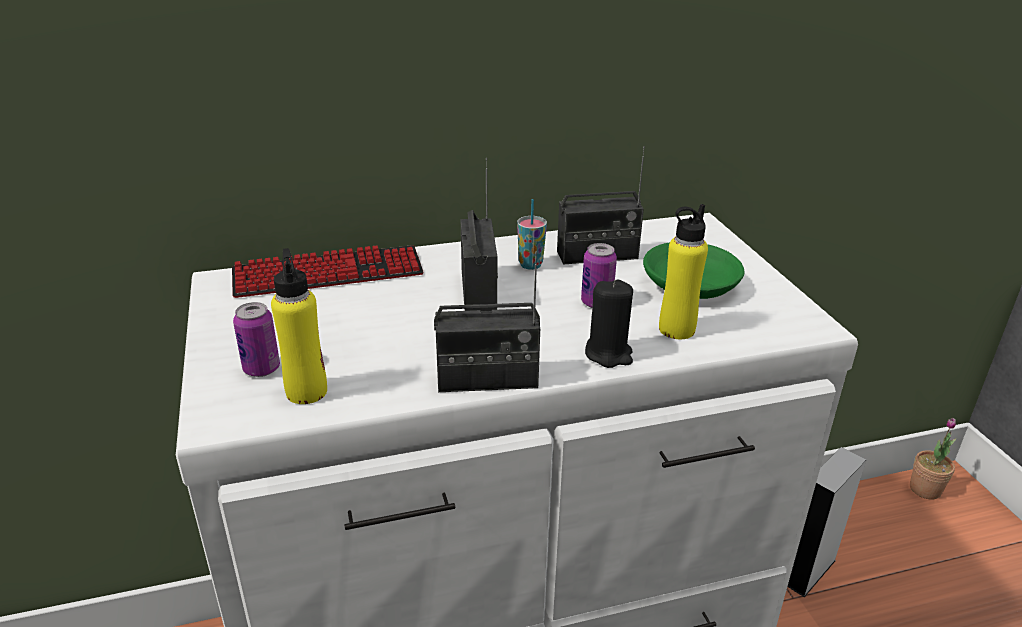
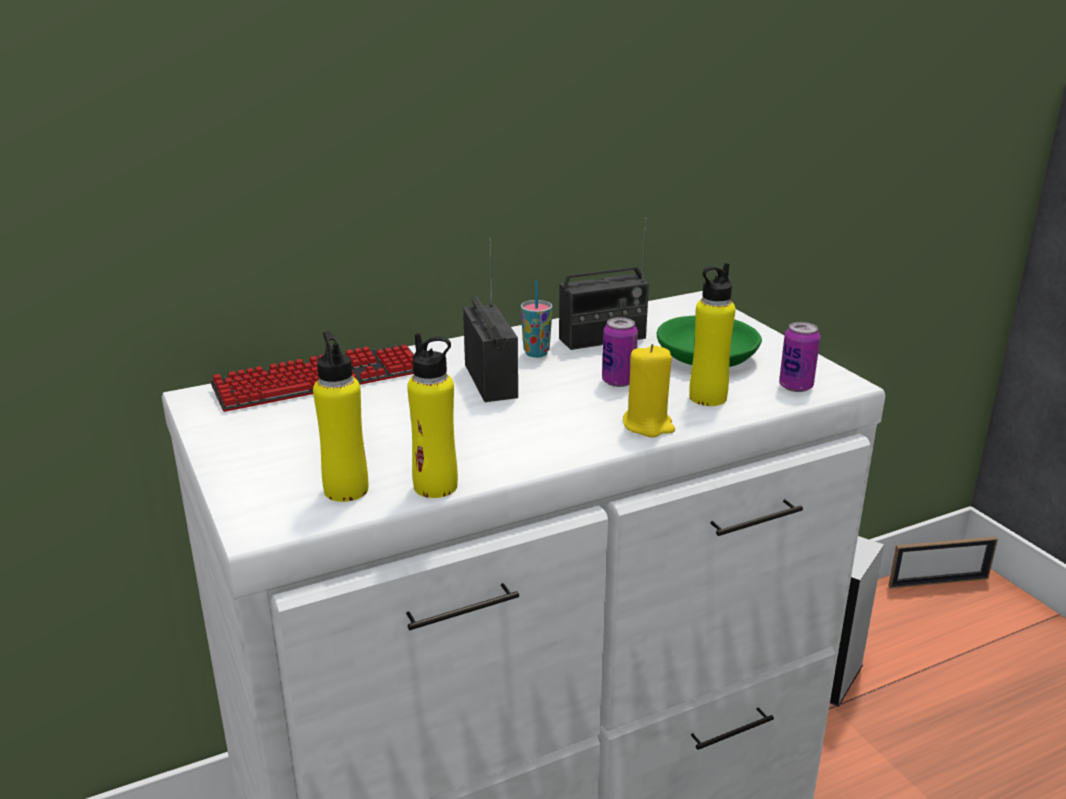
camera: 10 degrees left, 5 degrees down
can [233,302,280,377] -> can moved to [779,322,820,392]
radio [434,251,540,392] -> none
black candle [585,280,633,368] -> yellow candle [623,344,675,437]
potted plant [910,418,956,499] -> picture frame [888,537,998,588]
none -> yellow bottle [407,333,458,498]

